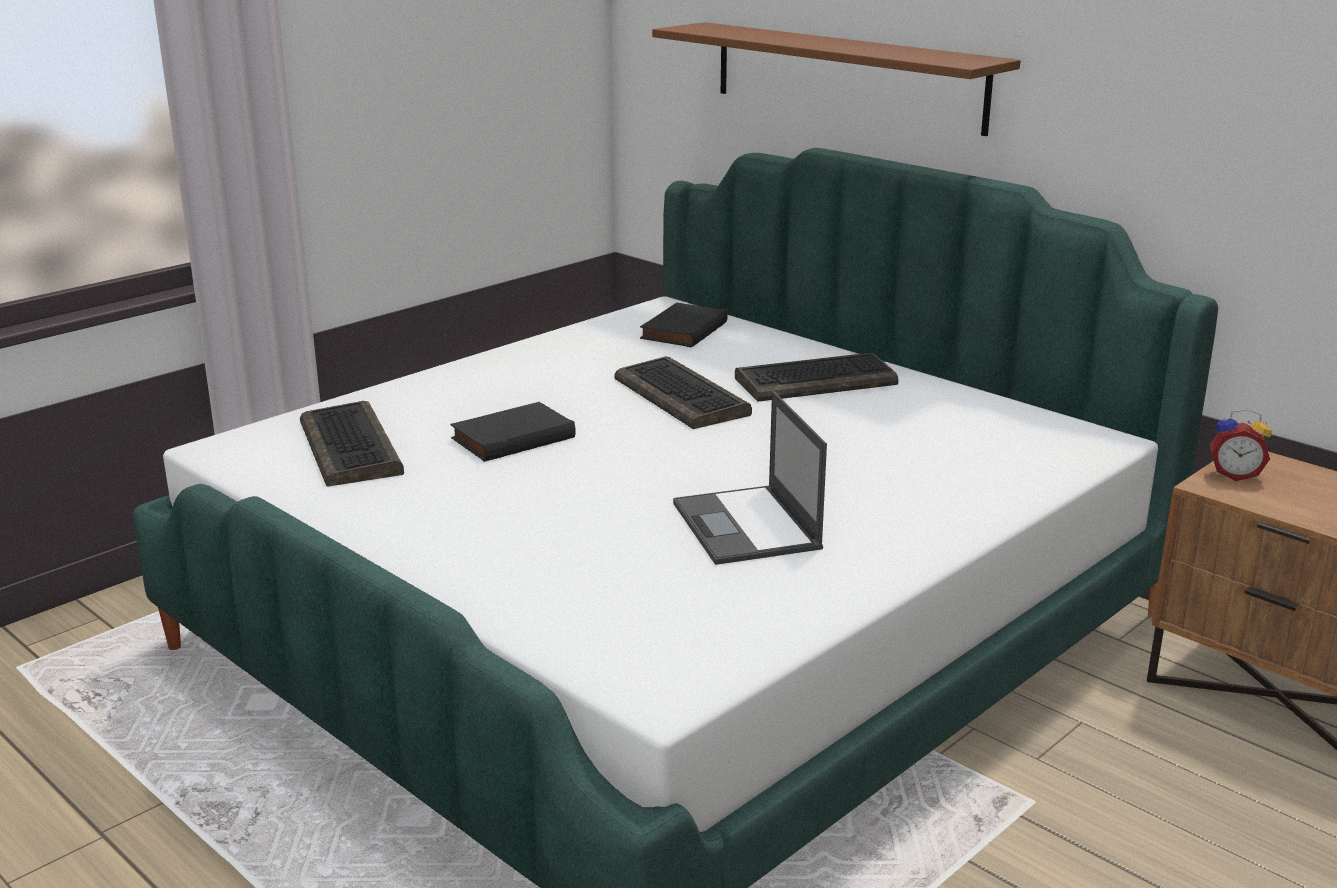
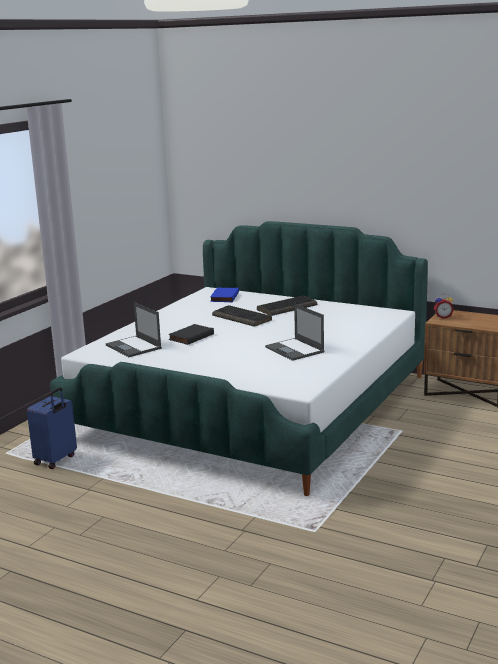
camera: 15 degrees left, 5 degrees down
keyboard [300,401,404,486] -> laptop [106,302,162,357]
black book [640,303,728,348] -> blue book [210,288,239,302]
brown shelf [652,22,1021,136] -> none
none -> blue suitcase [27,387,77,469]

